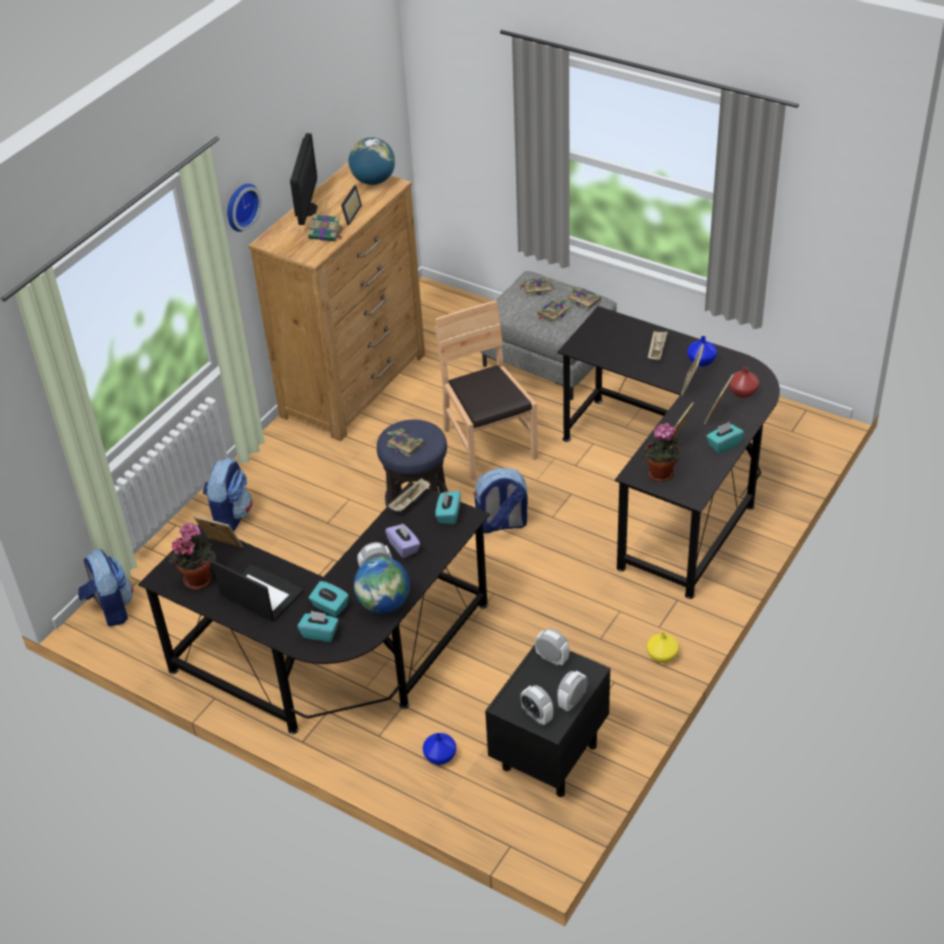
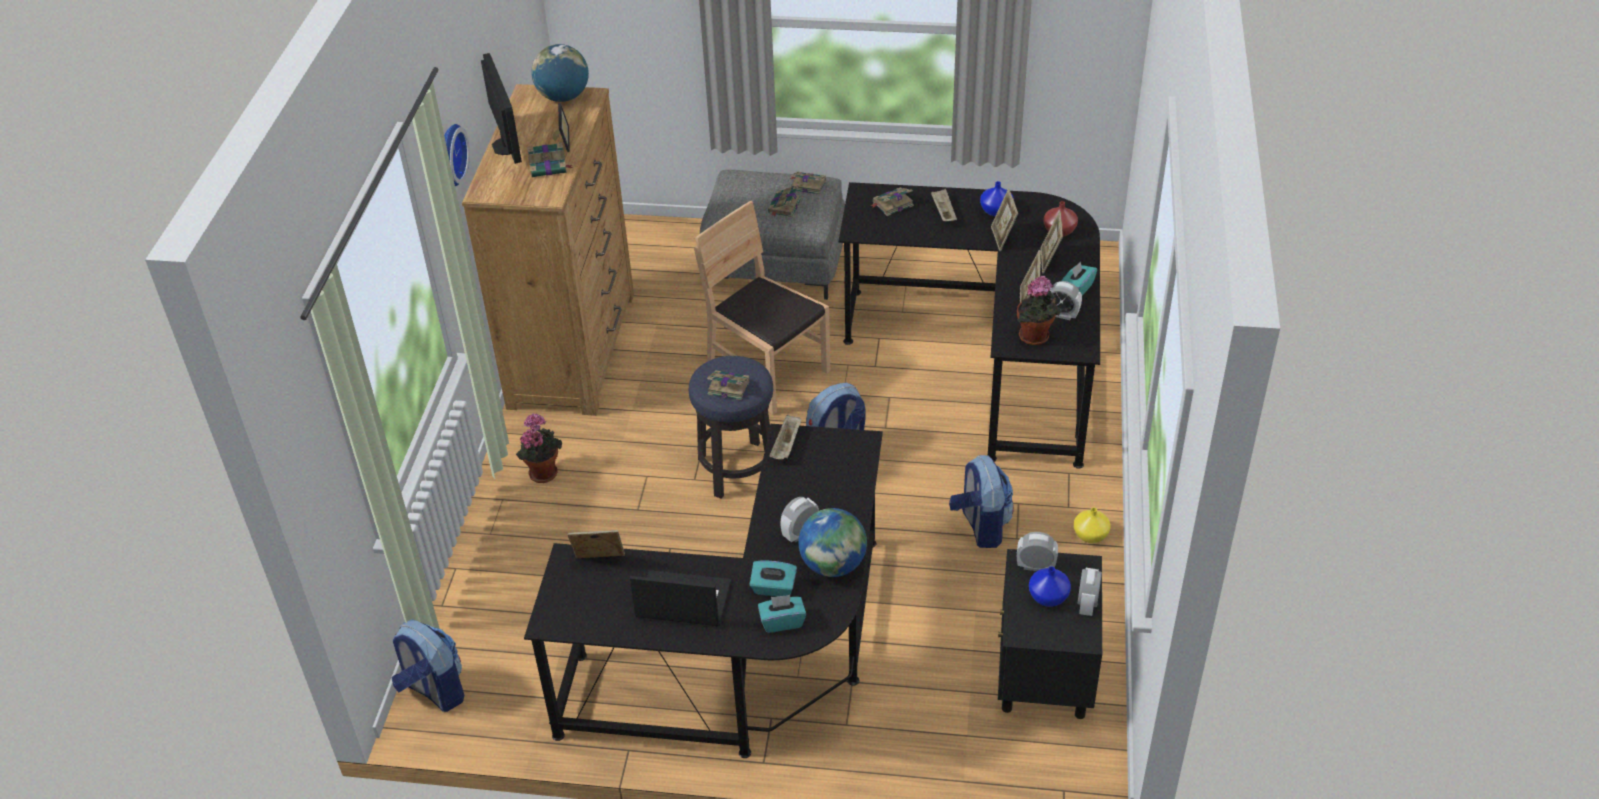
camera: 25 degrees left, 0 degrees up
potted plant [168,522,216,590] -> potted plant moved to [516,413,562,483]
backpack [203,457,253,531] -> backpack moved to [949,455,1014,548]
purple tissue box [385,524,420,558] -> none
blue vase [423,733,456,765] -> blue vase moved to [1029,566,1071,607]
turquoise tissue box [435,491,461,524] -> none
book [519,277,552,297] -> book moved to [871,188,914,216]
alarm clock [521,685,553,725] -> alarm clock moved to [1049,281,1082,320]

